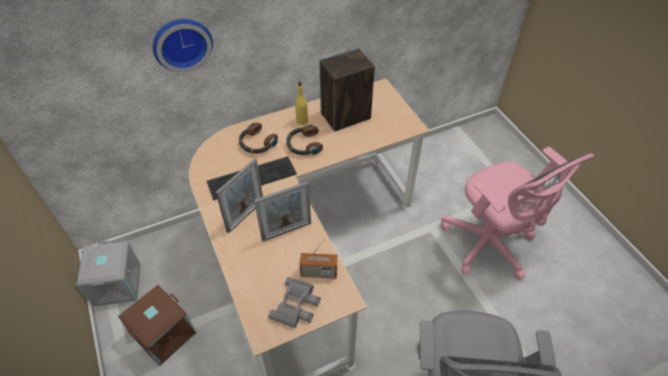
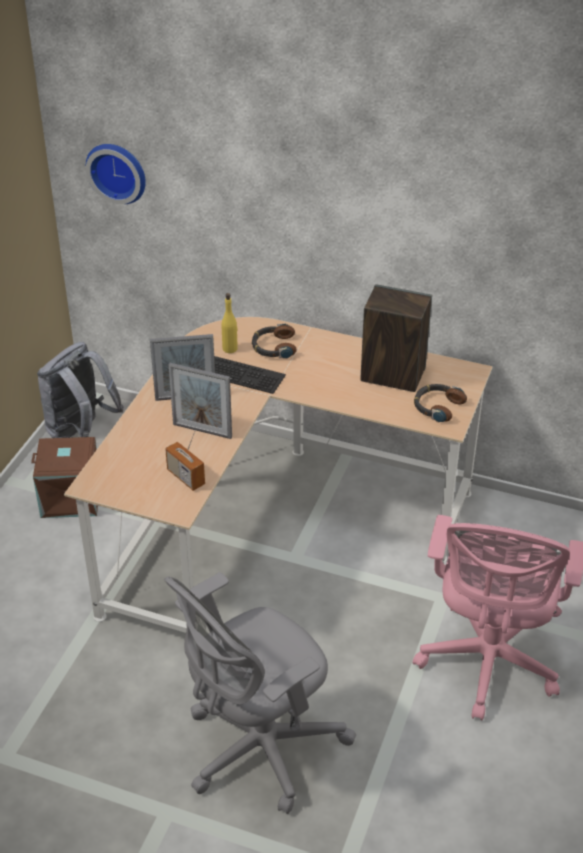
camera: 45 degrees right, 10 degrees down
grey storage box [76,241,141,307] -> grey backpack [37,342,124,438]
wall clock [153,19,213,72] -> wall clock moved to [86,144,146,204]
grey binoculars [268,277,321,328] -> none
headphones [286,124,323,155] -> headphones moved to [414,384,467,423]
yellow bottle [295,81,308,125] -> yellow bottle moved to [222,293,238,353]

